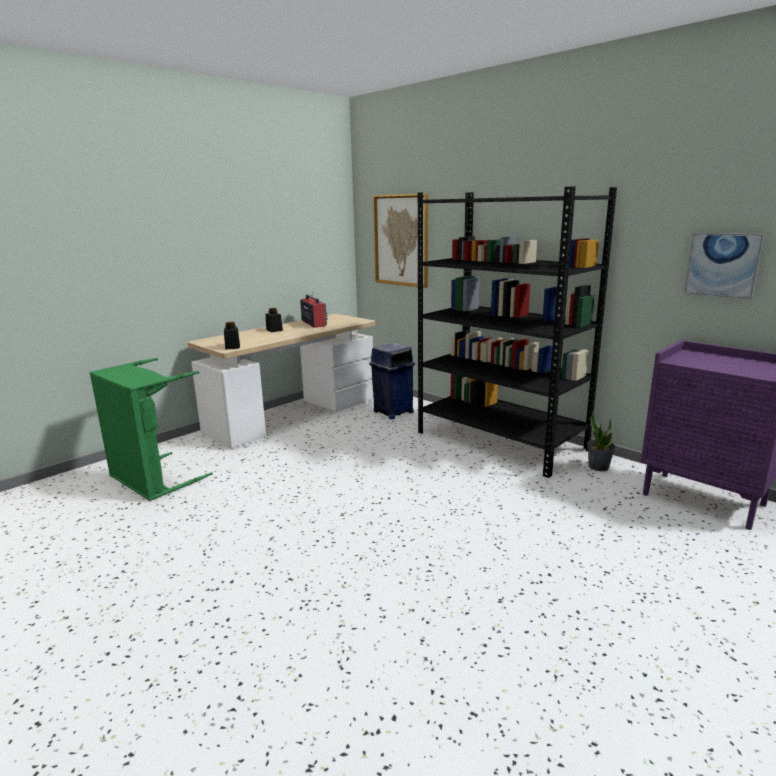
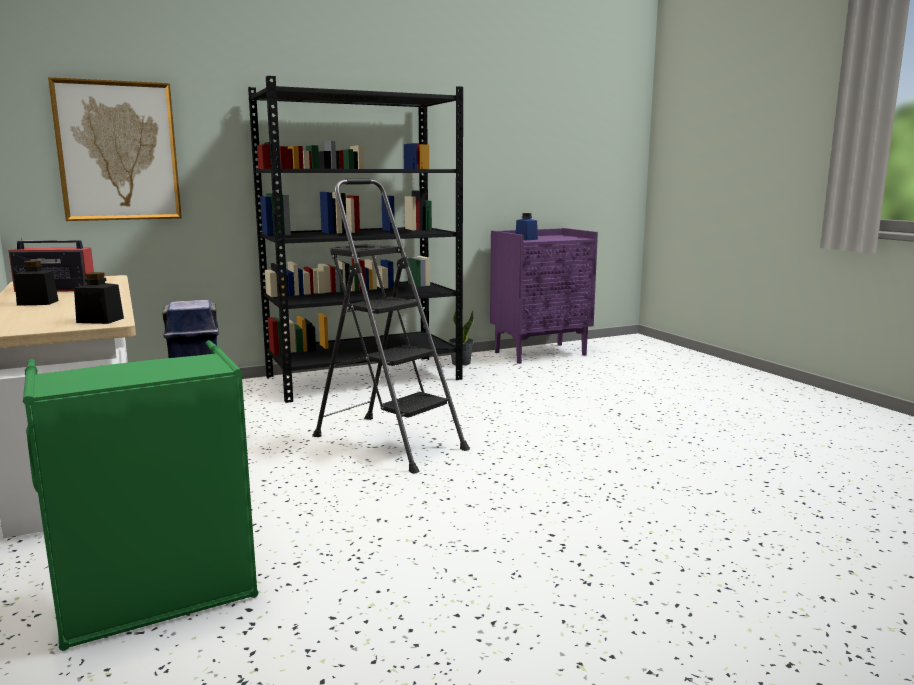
camera: 70 degrees left, 5 degrees down
picture [684,233,764,299] -> none
none -> step ladder [312,178,470,474]
none -> blue jar [516,213,538,240]

